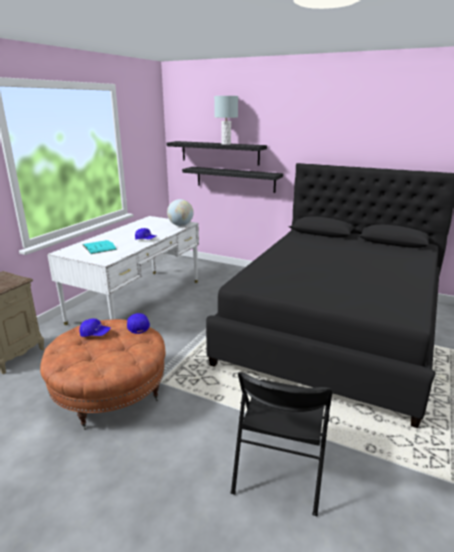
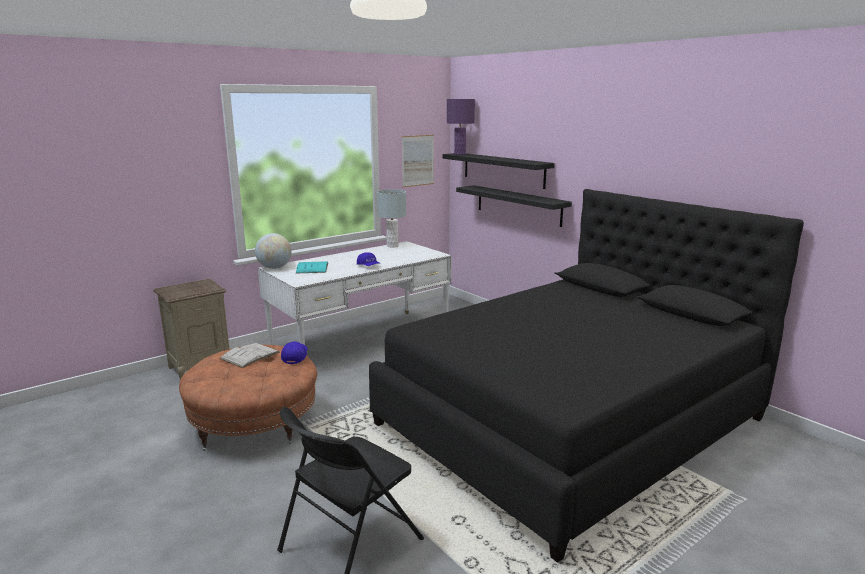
camera: 25 degrees right, 5 degrees down
blue cap [80,318,111,337] -> white book [219,343,280,368]
globe [167,199,194,226] -> globe moved to [255,233,292,269]
grey table lamp [214,96,238,145] -> grey table lamp moved to [377,189,406,248]
none -> picture [401,135,434,187]
none -> purple table lamp [447,99,475,155]

